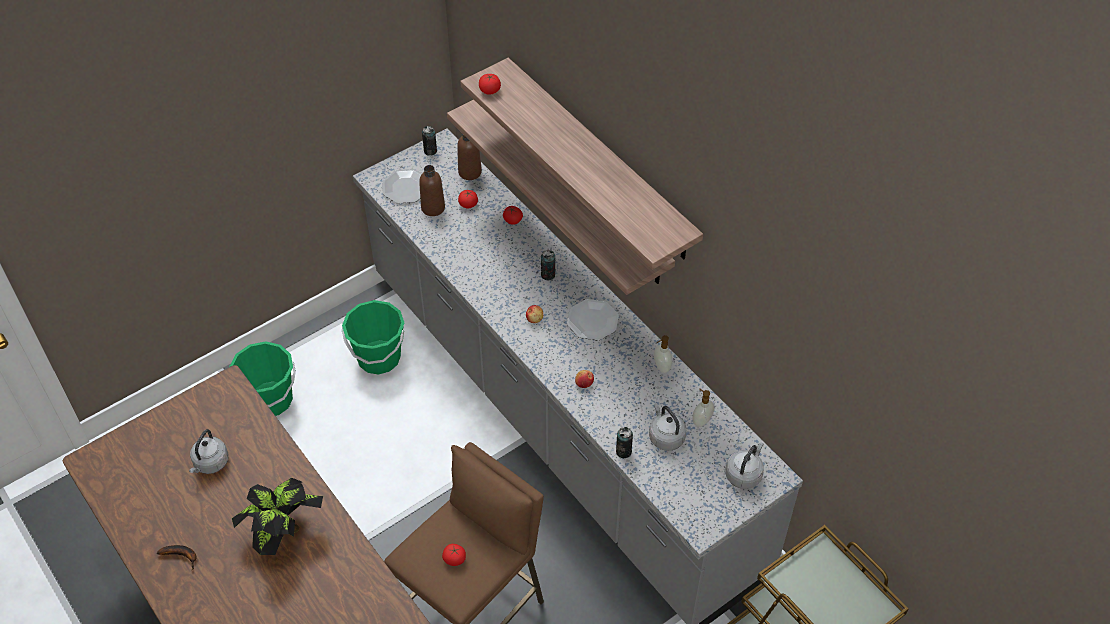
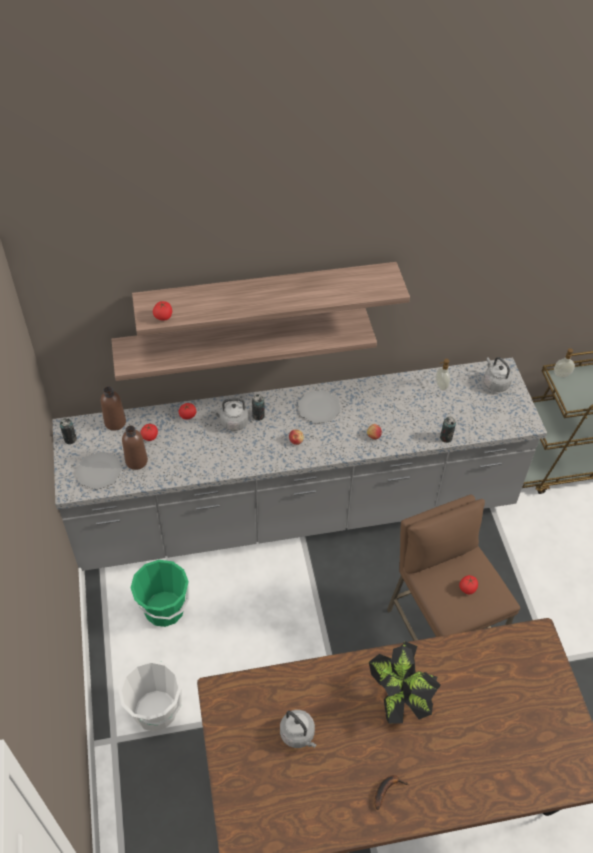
camera: 65 degrees left, 0 degrees up
green bucket [229,341,296,416] -> white bucket [119,660,182,732]
grey kettle [649,403,687,451] -> grey kettle moved to [211,398,249,431]
soap dispenser [654,335,673,373] -> soap dispenser moved to [554,348,575,377]

